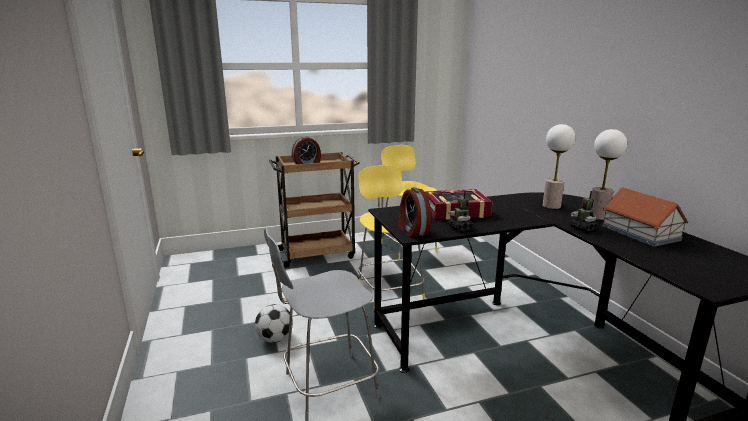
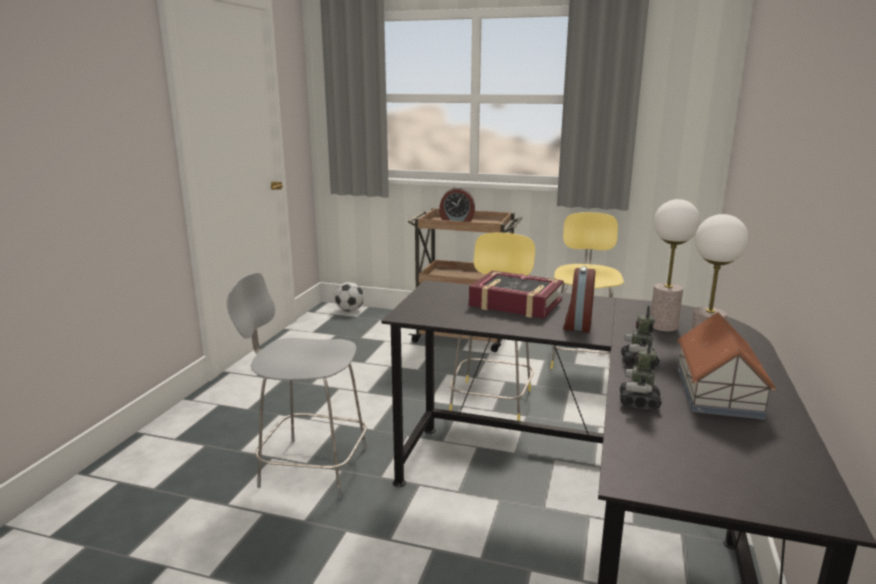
camera: 35 degrees right, 0 degrees up
football [255,304,293,343] -> football moved to [334,282,364,311]
alarm clock [399,187,431,238] -> alarm clock moved to [563,266,595,332]
toy robot [448,191,474,231] -> toy robot moved to [620,339,662,410]

